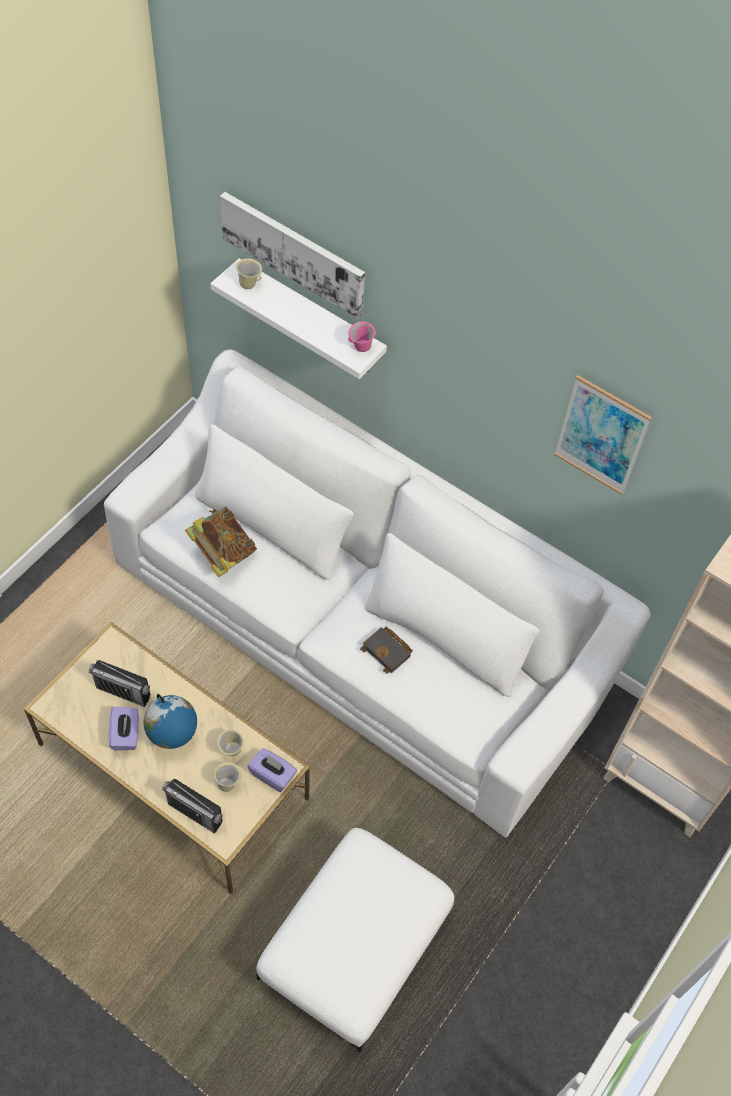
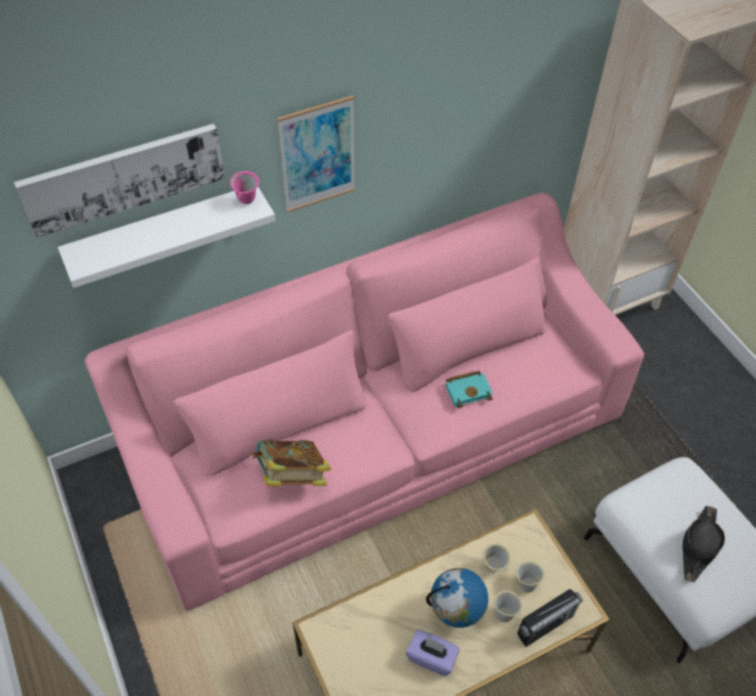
camera: 60 degrees left, 5 degrees down
radio [89,660,150,707] -> none
white sofa [104,349,651,838] -> pink sofa [84,193,644,611]
beige mug [236,258,262,289] -> beige mug moved to [493,590,522,622]
purple tissue box [247,748,297,792] -> none
black book [360,626,413,674] -> turquoise book [446,371,493,409]
picture [554,375,652,495] -> picture moved to [277,95,355,213]
none -> black hat [682,506,725,582]

